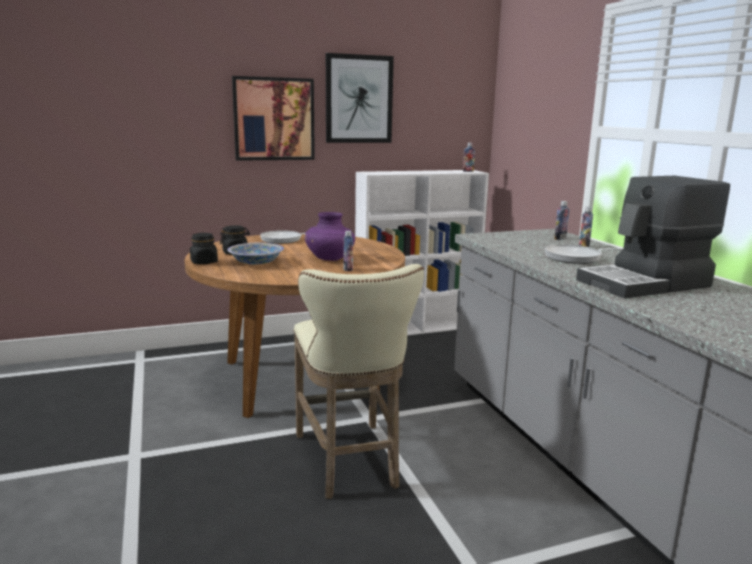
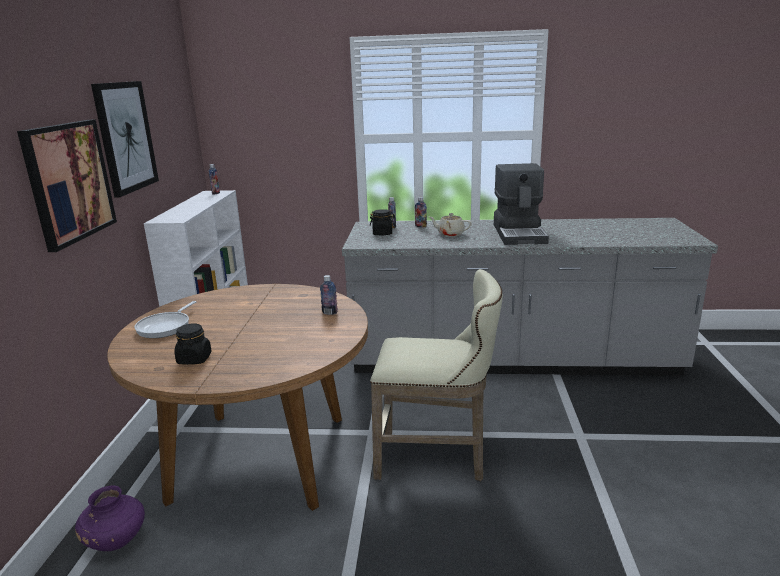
camera: 65 degrees left, 5 degrees up
black jar [190,233,218,264] -> black jar moved to [370,209,395,235]
bowl [227,243,284,264] -> none
purple vase [305,212,355,261] -> purple vase moved to [75,485,145,551]
frying pan [545,245,623,264] -> beige teapot [429,213,472,237]

